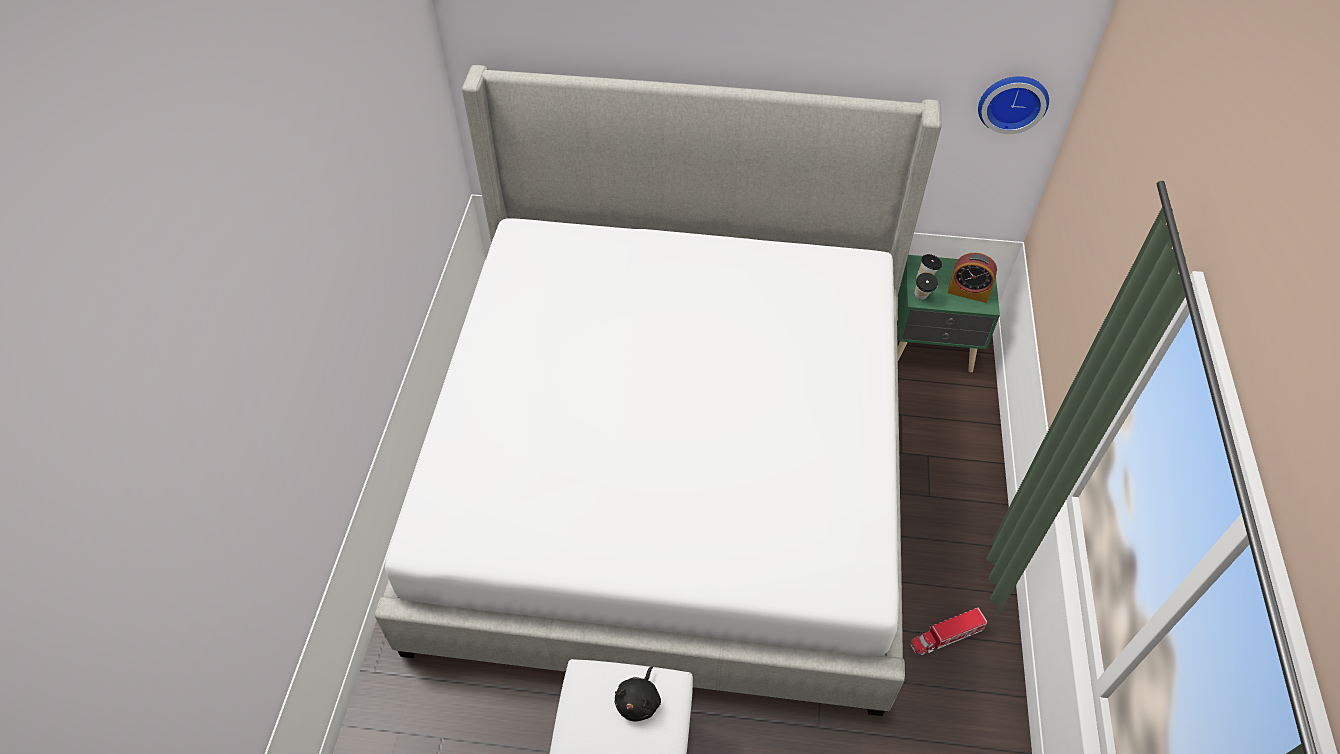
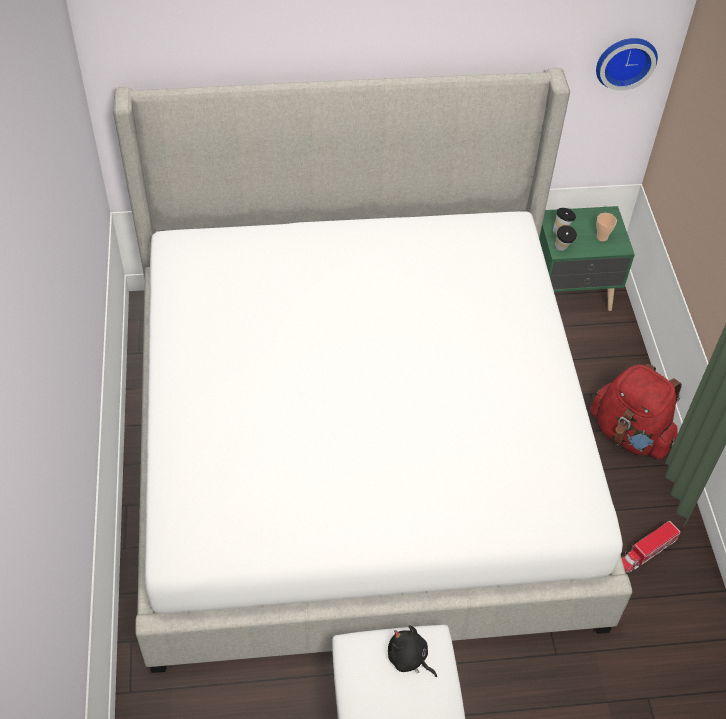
camera: 15 degrees left, 0 degrees up
black plush toy [615,666,661,722] -> black plush toy turned 120 degrees clockwise [388,625,437,677]
alarm clock [947,253,997,303] -> cup [597,213,617,241]
none -> red backpack [590,364,682,459]

